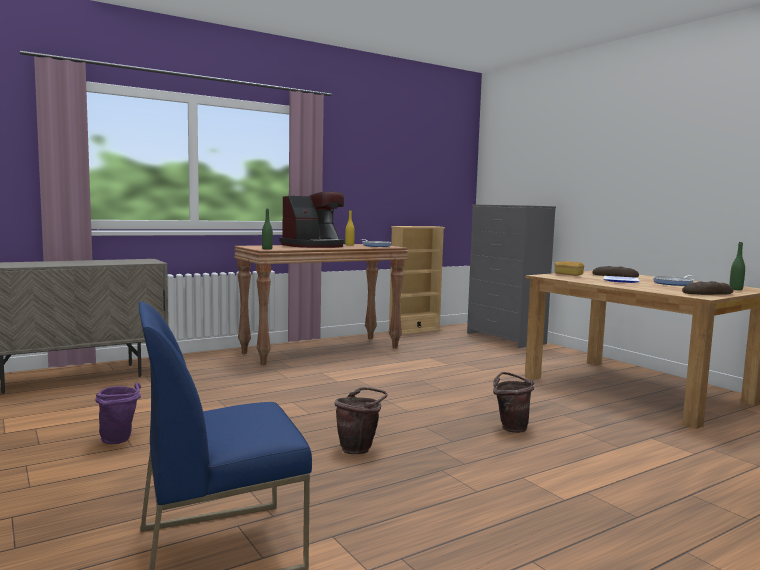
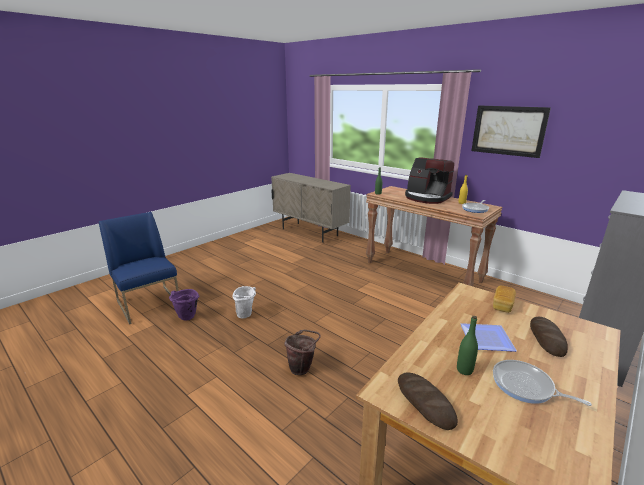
camera: 75 degrees right, 15 degrees up
purple bucket [95,382,141,444] -> purple bucket moved to [169,289,199,320]
brown bucket [335,387,388,454] -> white bucket [232,286,256,318]
beige bookcase [388,226,445,335] -> none
green bottle [729,242,745,290] -> green bottle moved to [457,316,478,375]
none -> picture [471,106,551,158]

